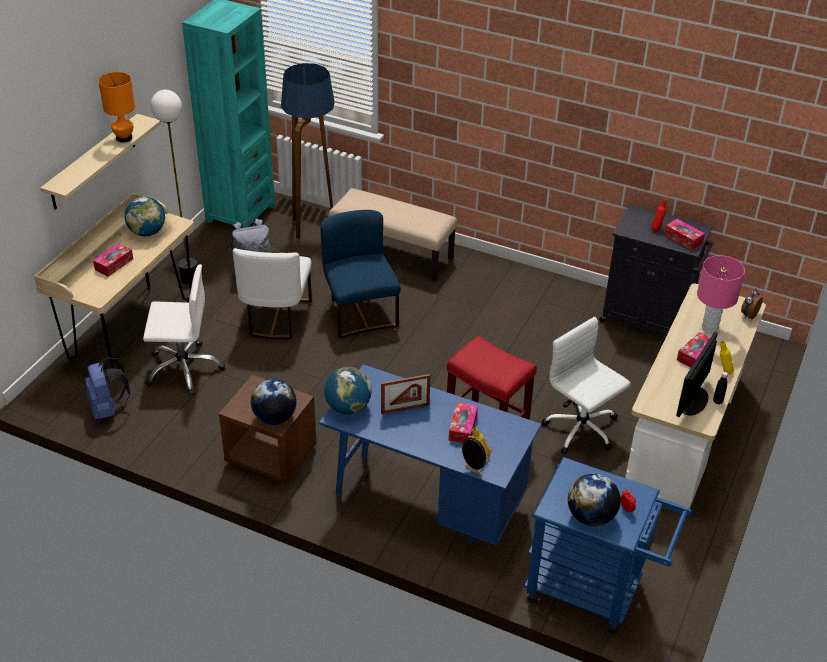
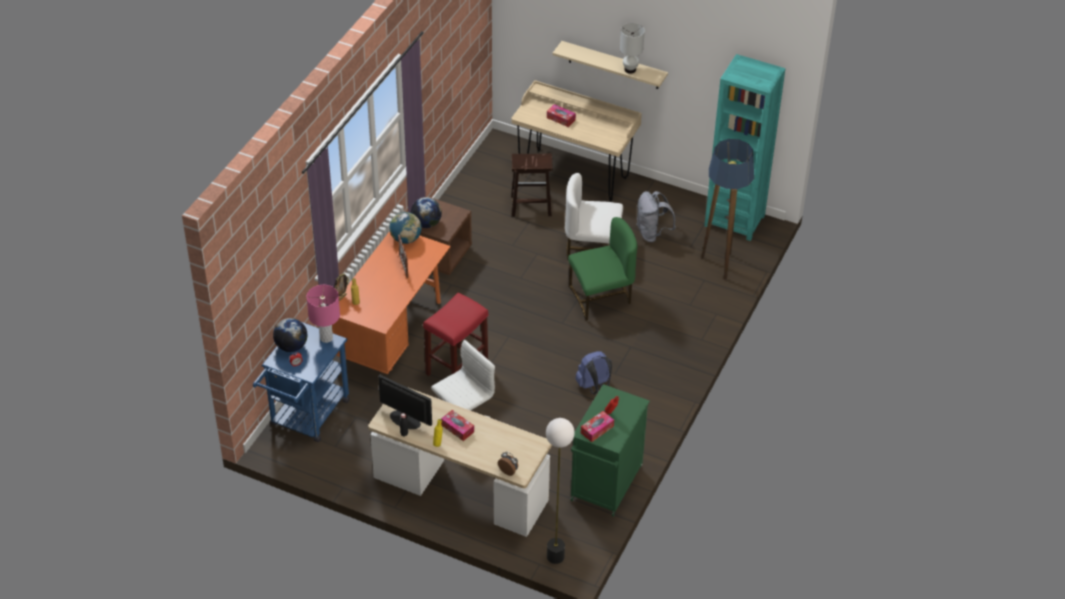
camera: 90 degrees right, 5 degrees up
blue backpack [85,357,131,420] -> blue backpack moved to [575,351,612,394]
orange table lamp [98,72,135,143] -> white table lamp [620,23,645,74]
globe [125,197,165,236] -> none
white office chair [143,264,225,396] -> brown stool [511,153,553,217]
floor lamp [151,90,197,284] -> floor lamp moved to [546,418,575,564]
blue desk [319,364,541,546] -> orange desk [332,231,451,374]
blue chair [320,210,401,339] -> green chair [568,217,637,321]
beige bench [329,188,457,281] -> none
tissue box [449,402,478,443] -> none
black cabinet [599,204,713,336] -> green cabinet [571,384,650,517]
pink table lamp [697,255,745,334] -> pink table lamp moved to [307,285,340,343]

